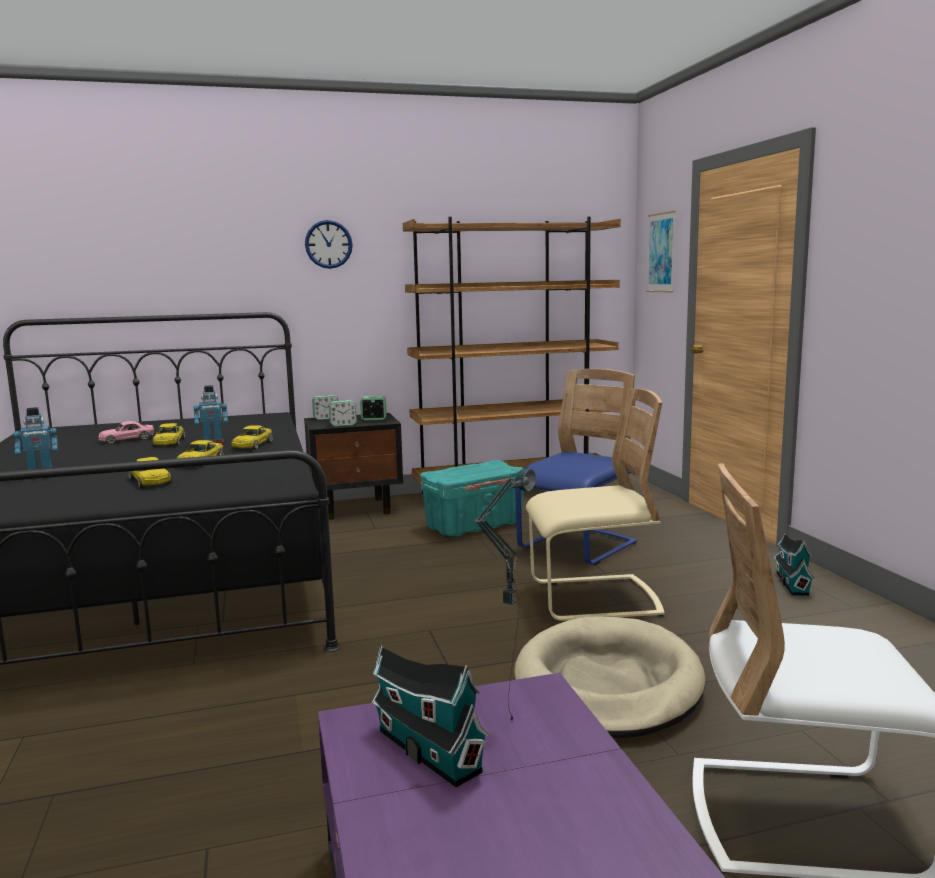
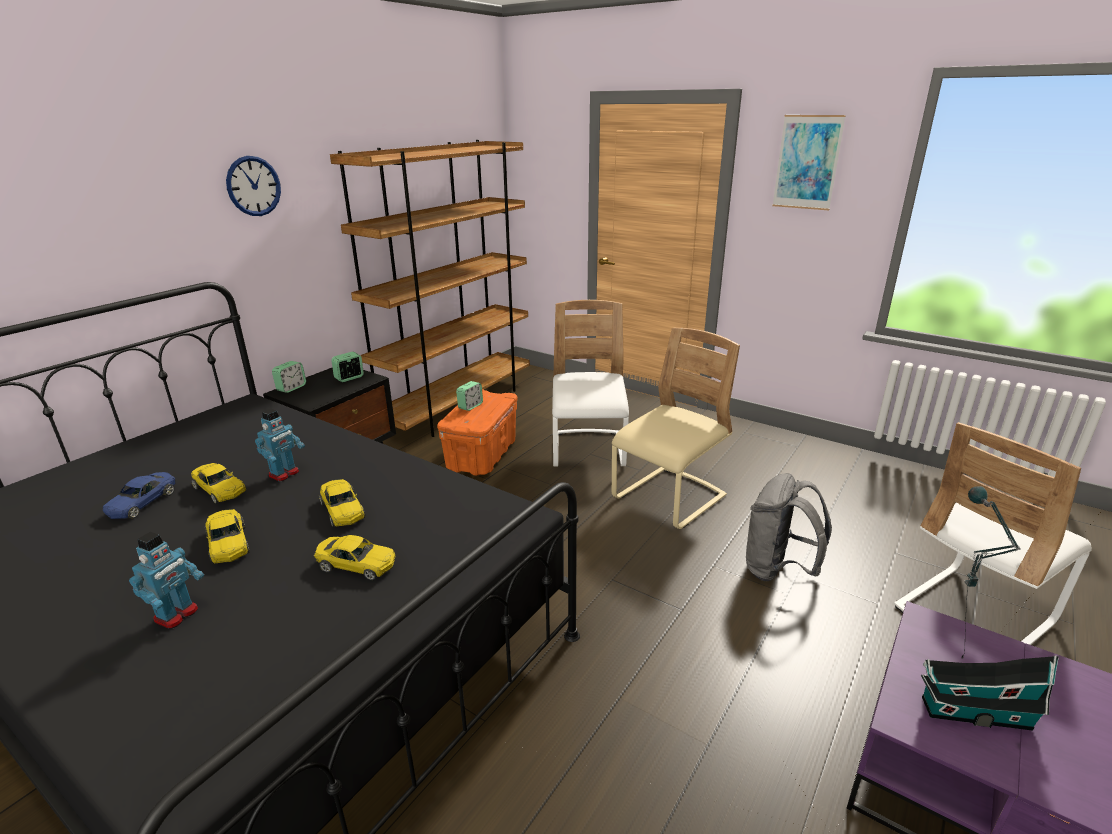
camera: 40 degrees left, 15 degrees up
pink toy car [98,421,154,444] -> blue toy car [103,472,175,519]
yellow toy car [232,425,273,449] -> yellow toy car moved to [204,509,250,564]
alarm clock [329,400,357,426] -> alarm clock moved to [456,381,483,411]
turquoise storage box [420,460,524,537] -> orange storage box [437,389,518,476]
beige dog bed [514,616,705,738] -> grey backpack [746,473,832,581]
blue chair [515,369,637,565] -> white chair [552,300,629,466]
picture [646,211,676,292] -> picture moved to [772,115,846,210]
toy house [774,533,814,596] -> none

